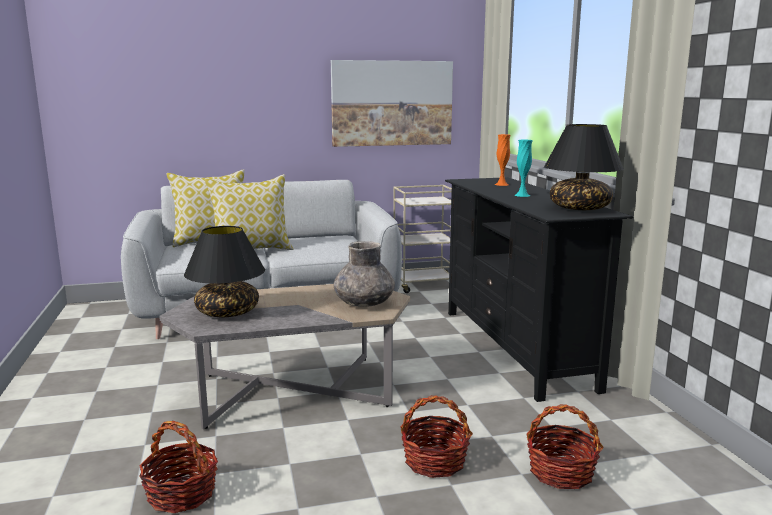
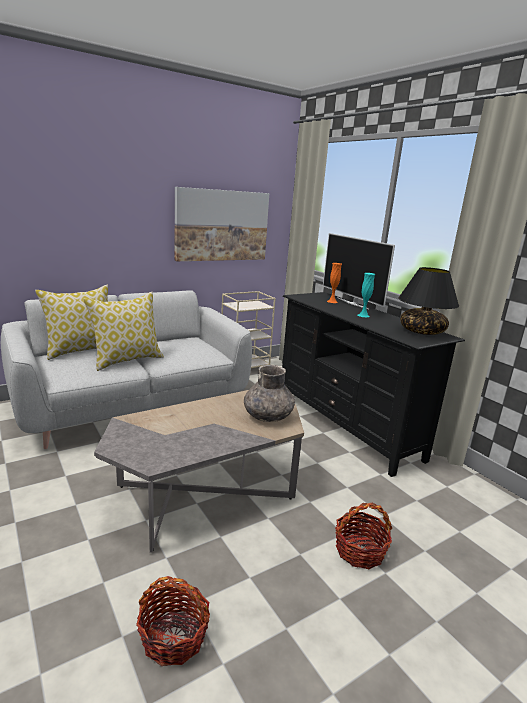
camera: 20 degrees left, 5 degrees up
black table lamp [184,226,265,317] -> none
basket [526,404,604,489] -> none
none -> television [323,233,395,309]

